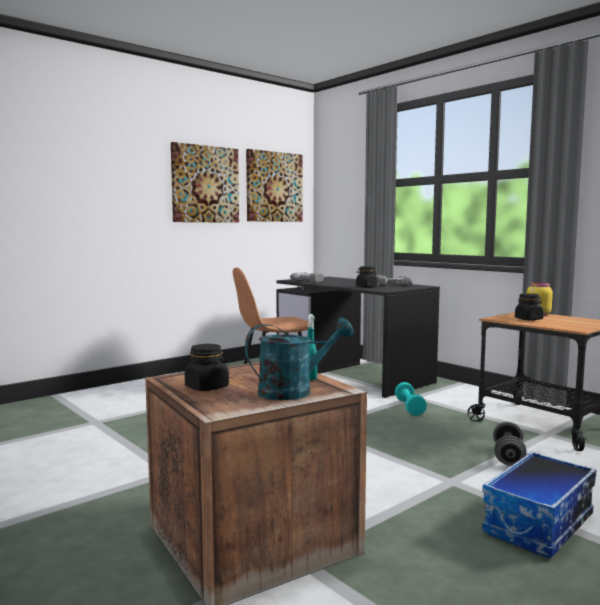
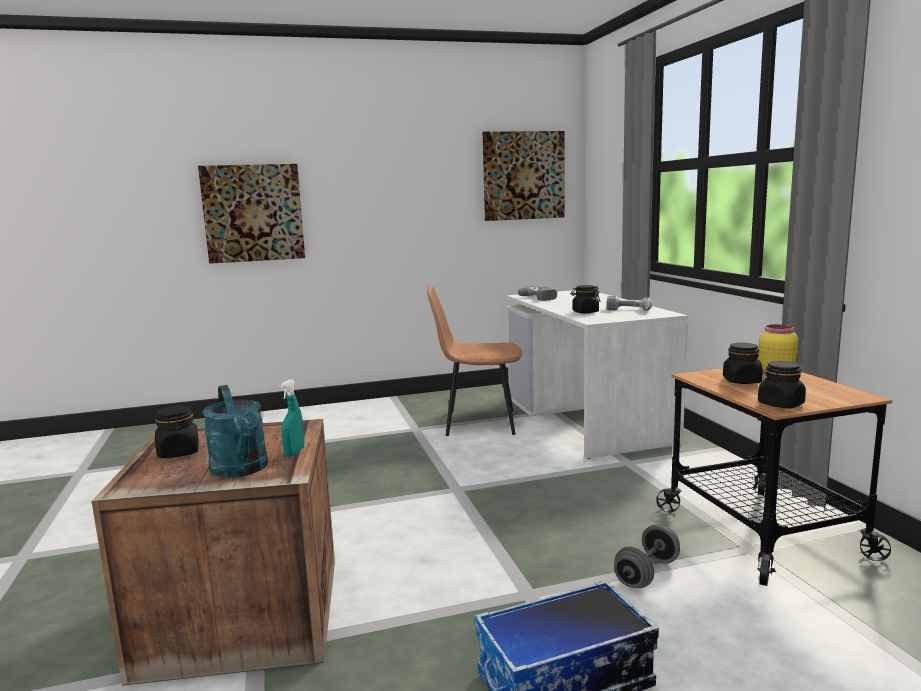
camera: 25 degrees right, 5 degrees up
picture [171,142,239,223] -> picture moved to [198,164,305,264]
turquoise watering can [245,317,354,400] -> turquoise watering can turned 60 degrees clockwise [202,385,268,478]
black desk [276,277,440,398] -> white desk [507,290,688,459]
turquoise dumbbell [395,382,427,416] -> none
none -> black jar [758,361,806,408]

